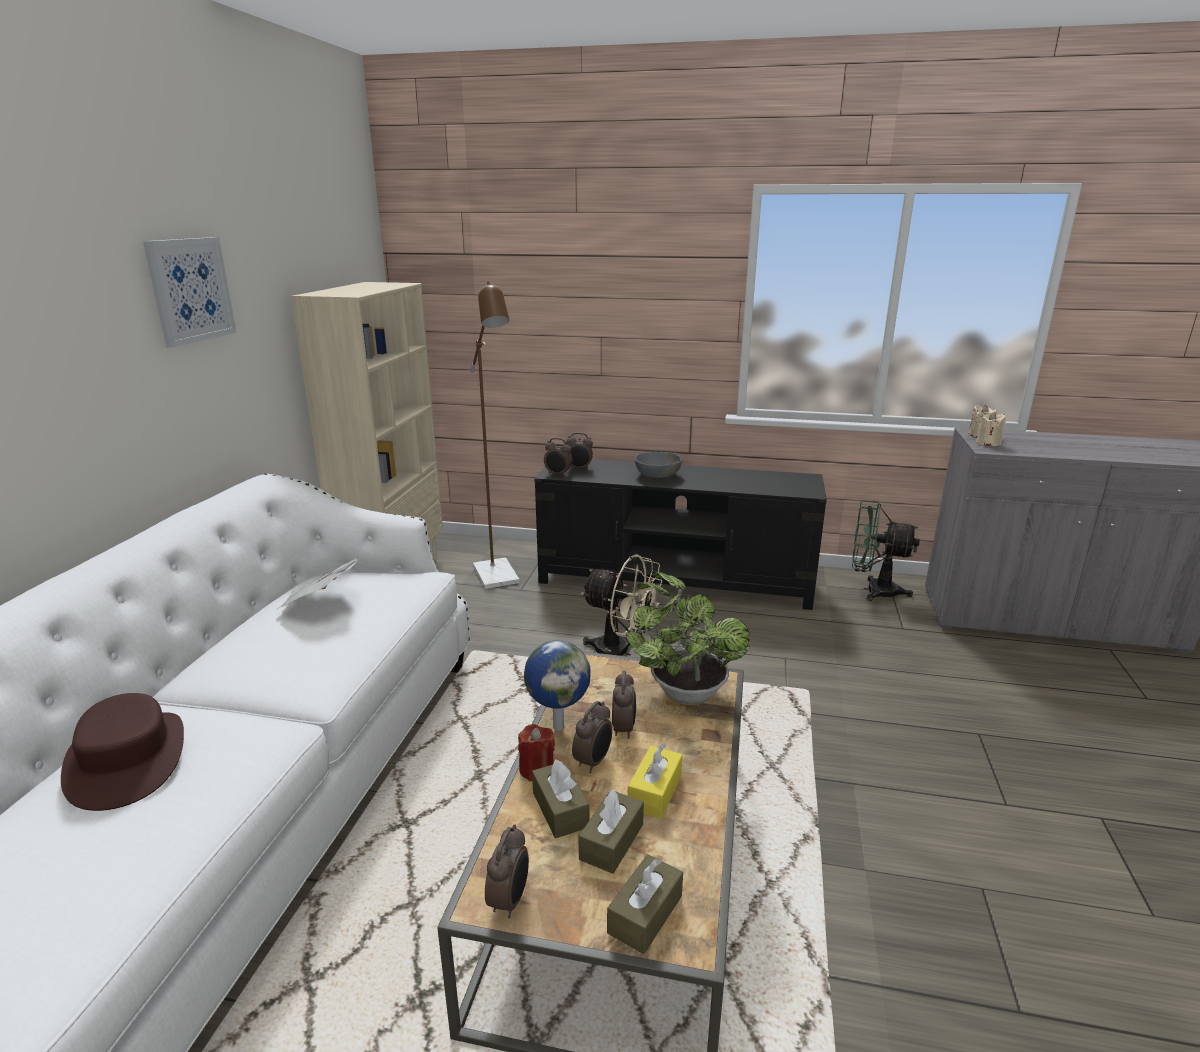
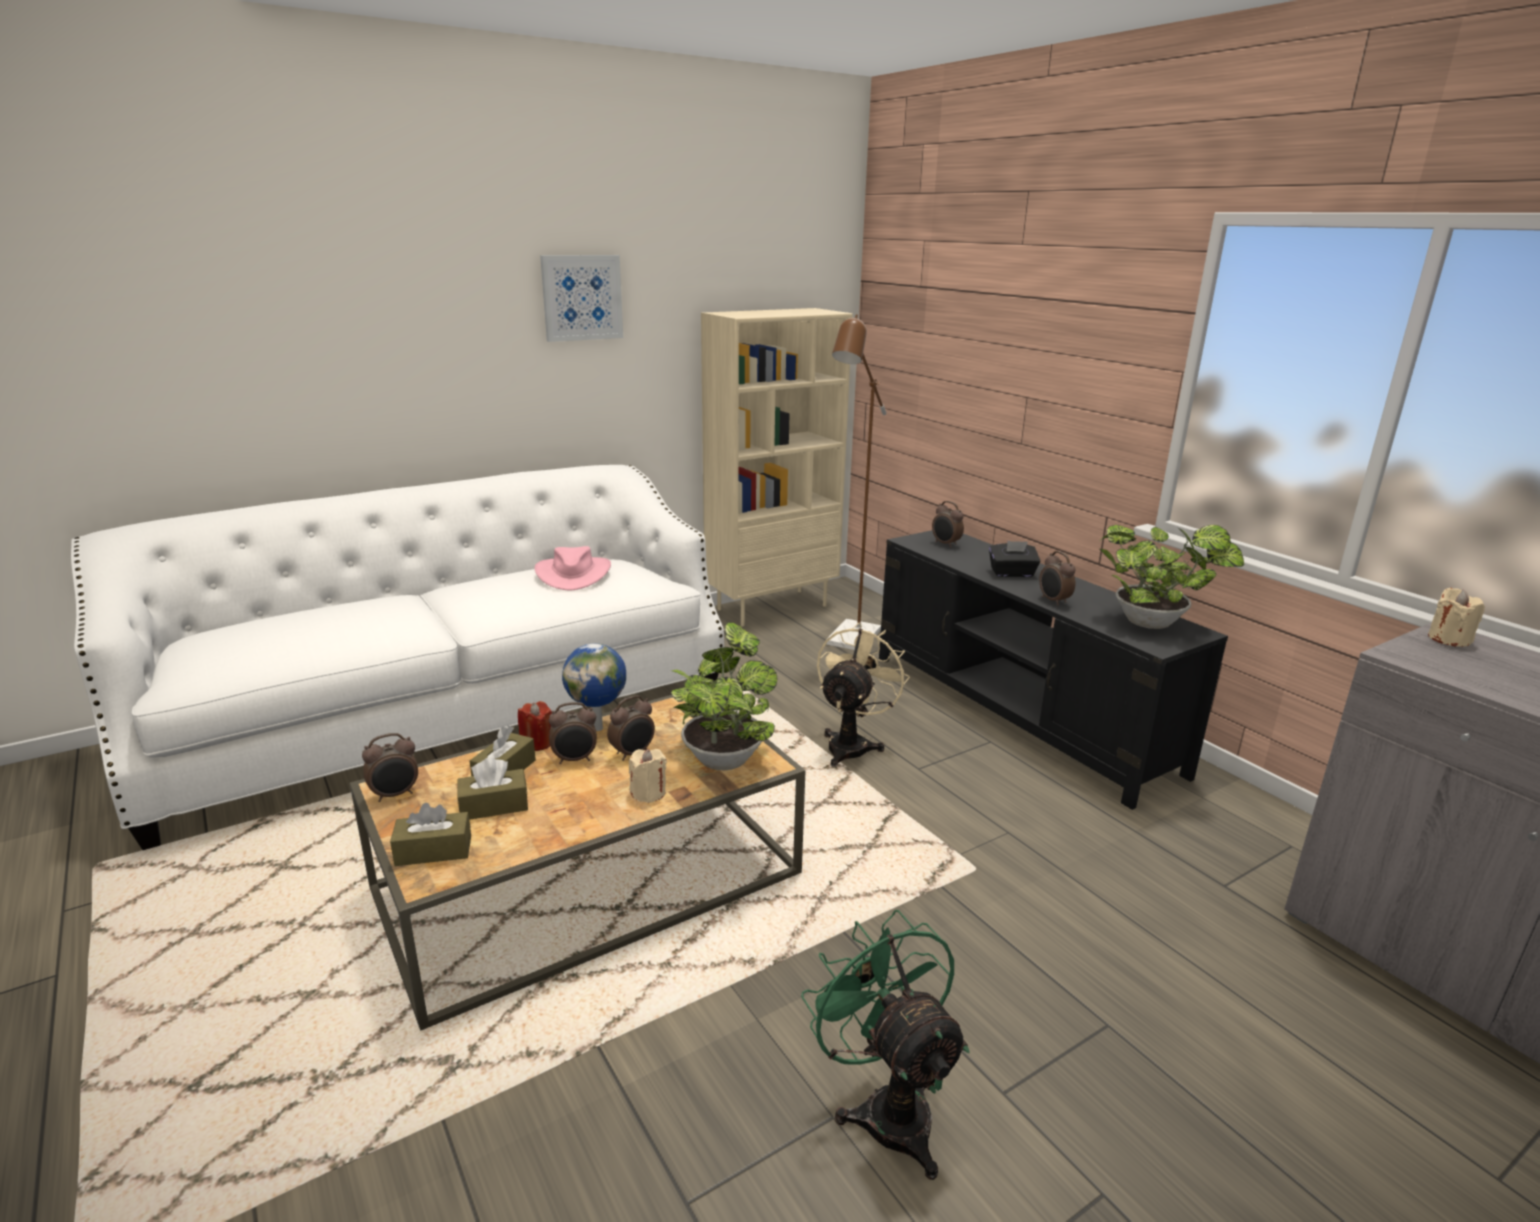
camera: 45 degrees right, 0 degrees up
brown hat [61,693,184,811] -> none
newspaper [276,558,357,610] -> pink hat [535,546,611,590]
alarm clock [544,438,573,477] -> alarm clock moved to [1039,551,1076,606]
beige fan [581,554,663,656] -> beige fan turned 135 degrees counterclockwise [817,622,910,767]
yellow tissue box [628,744,682,819] -> none
grey bowl [635,452,682,478] -> black tissue box [989,541,1041,577]
green fan [852,500,920,601] -> green fan moved to [801,910,970,1180]
beige candle [976,411,1006,446] -> beige candle moved to [629,749,667,803]
none -> potted plant [1099,525,1244,629]

